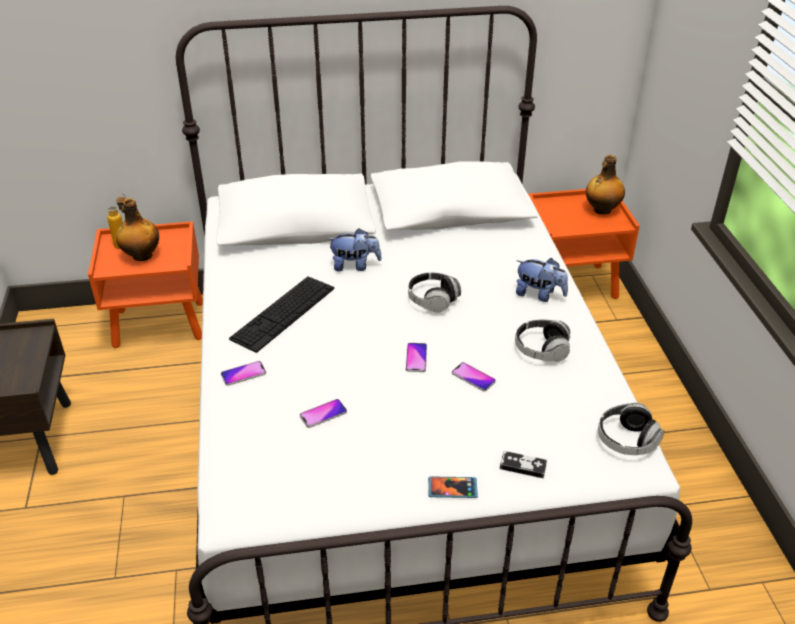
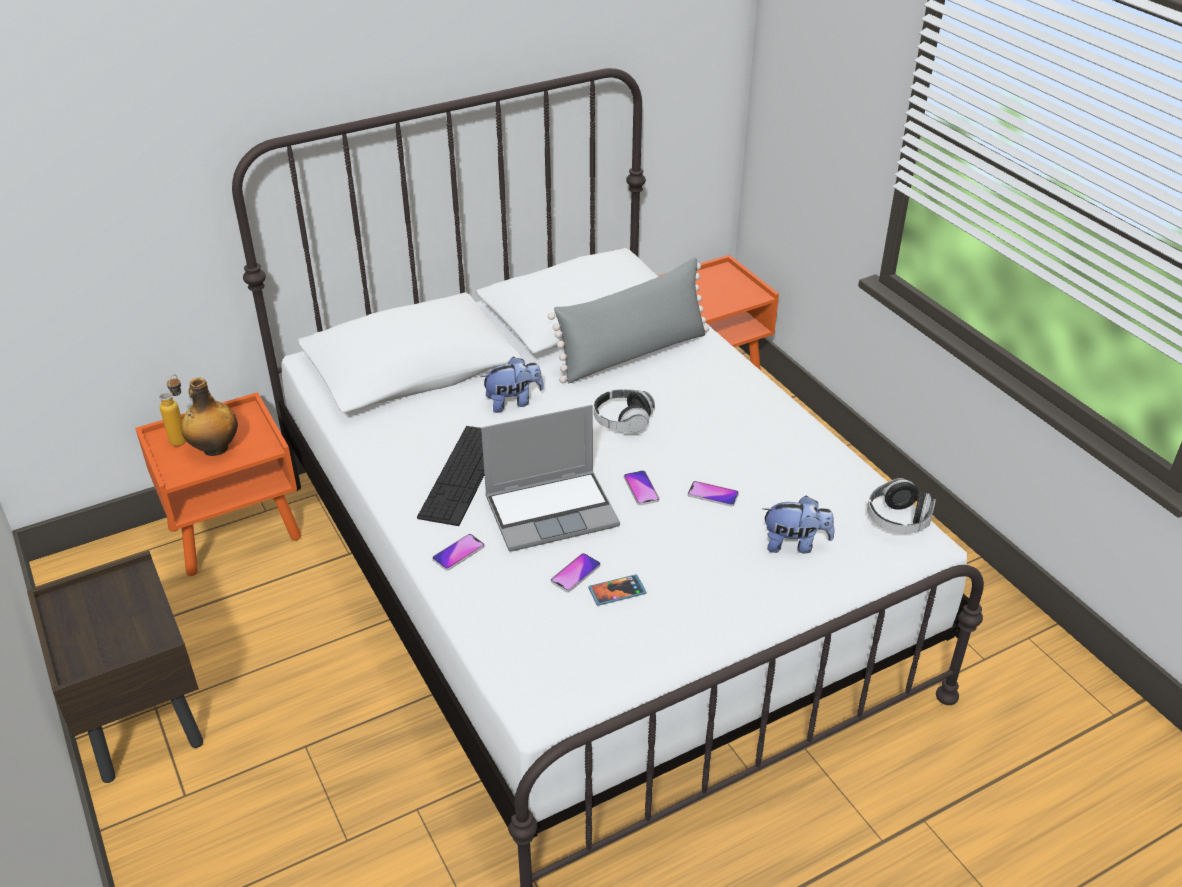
camera: 20 degrees left, 0 degrees up
phone [428,476,478,498] -> phone moved to [588,574,647,606]
game controller [500,451,547,478] -> none
headphones [515,320,571,362] -> none
plush toy [516,258,568,302] -> plush toy moved to [762,495,834,554]
bottle [586,155,625,214] -> none
none -> laptop [481,405,620,552]
none -> grey pillow [548,258,709,384]

